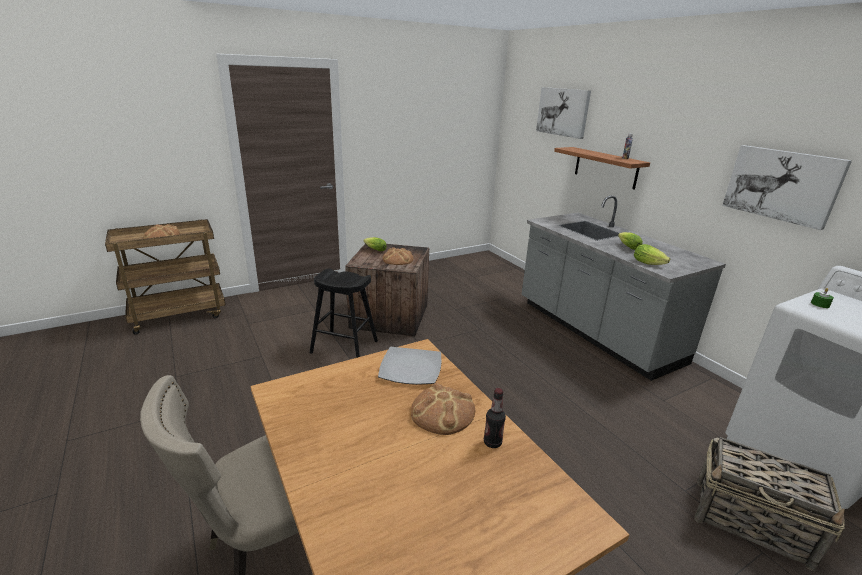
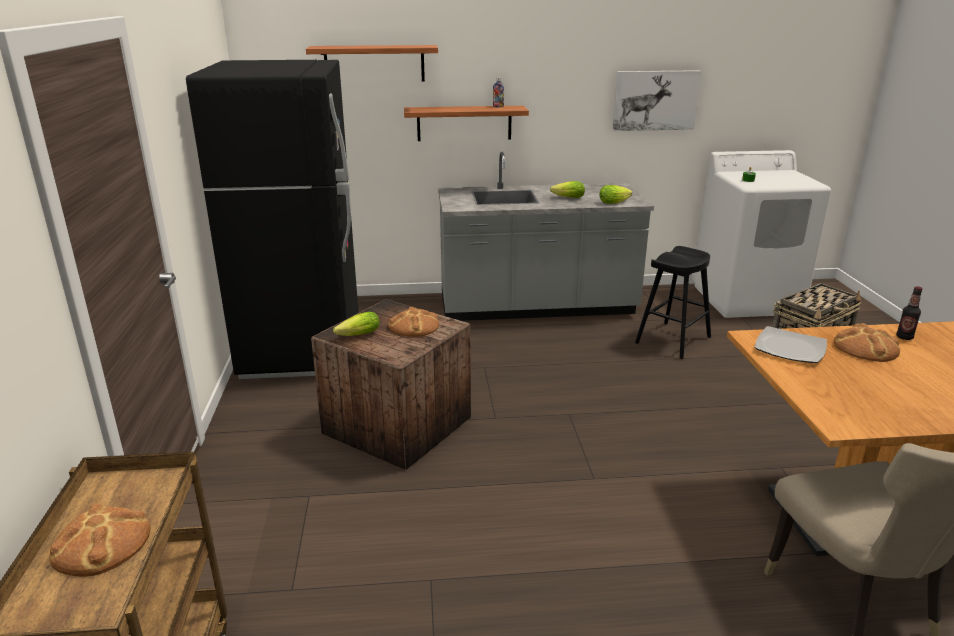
camera: 65 degrees left, 0 degrees up
black stool [310,268,378,358] -> black stool moved to [635,246,711,359]
picture [536,87,591,139] -> shelf [306,45,438,82]
none -> black fridge [186,60,359,379]

